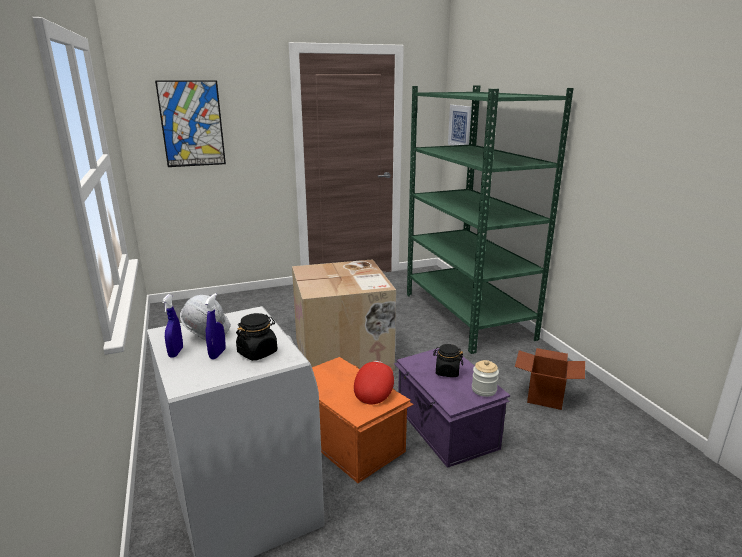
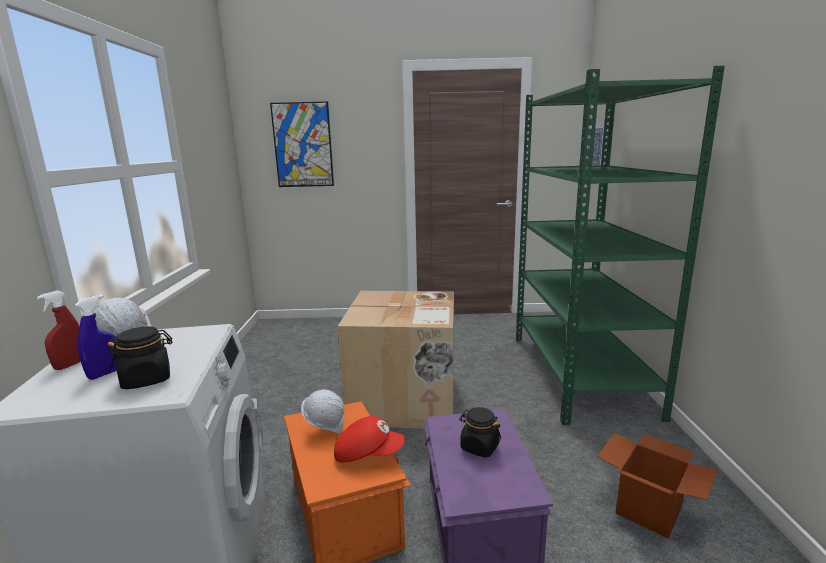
camera: 20 degrees right, 5 degrees down
blue spray bottle [162,294,183,357] -> red spray bottle [37,291,81,370]
red cap [354,361,394,404] -> red cap turned 60 degrees clockwise [334,416,405,462]
jar [472,360,499,397] -> none
none -> white hard hat [301,389,345,434]

